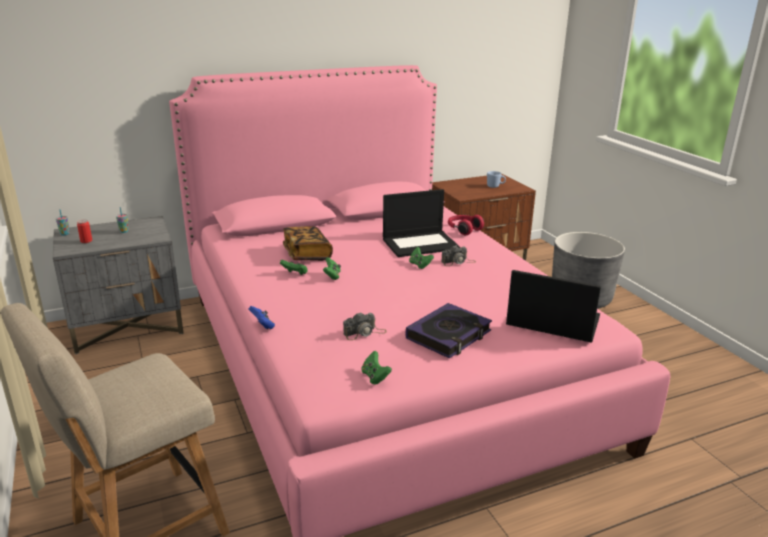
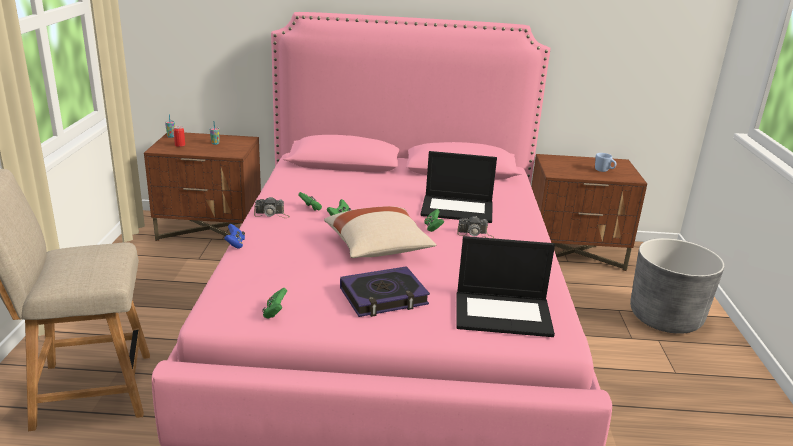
camera: 25 degrees right, 0 degrees up
grey nightstand [53,216,184,354] -> brown nightstand [144,132,261,241]
book [283,226,333,261] -> none
camera [343,312,387,340] -> camera moved to [254,197,290,218]
red headphones [448,215,484,235] -> none
laptop [506,270,601,343] -> laptop turned 135 degrees clockwise [457,236,555,337]
none -> beige pillow [324,206,436,258]

